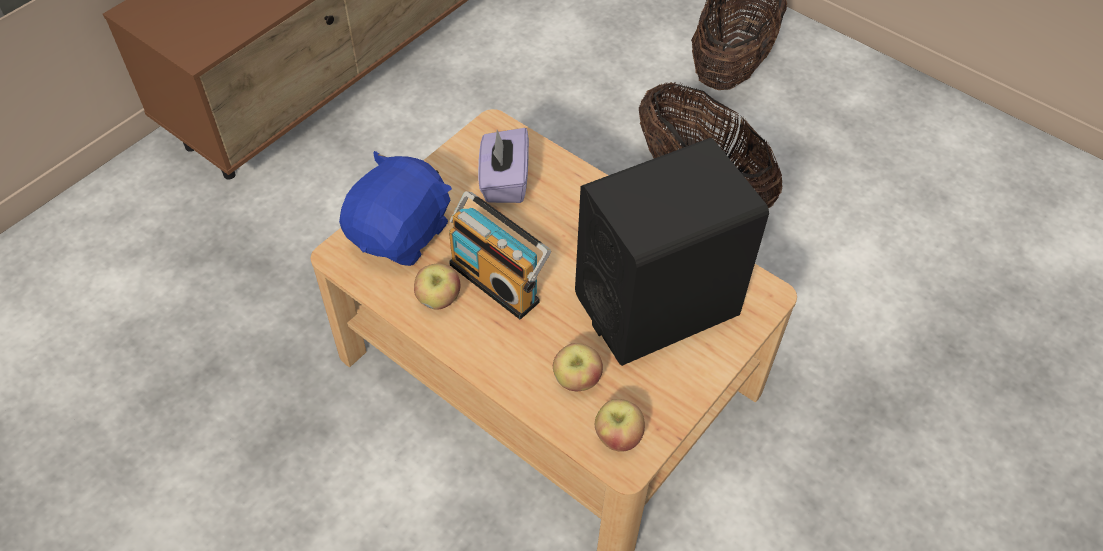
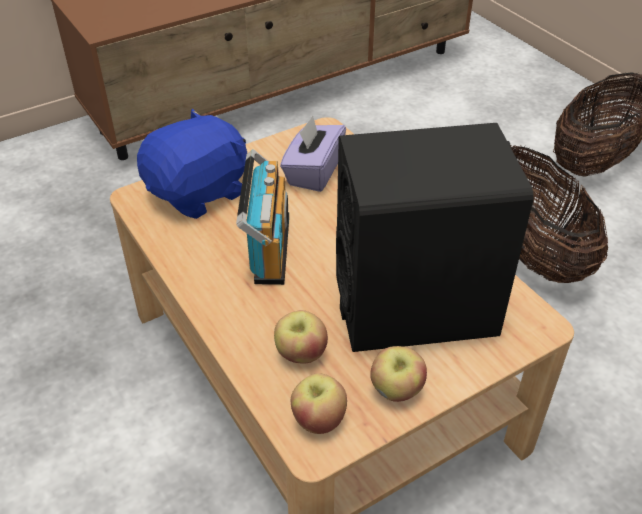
camera: 20 degrees right, 10 degrees down
apple [414,263,460,310] -> apple moved to [370,346,427,402]
radio [449,191,551,319] -> radio turned 150 degrees counterclockwise [236,149,289,285]

